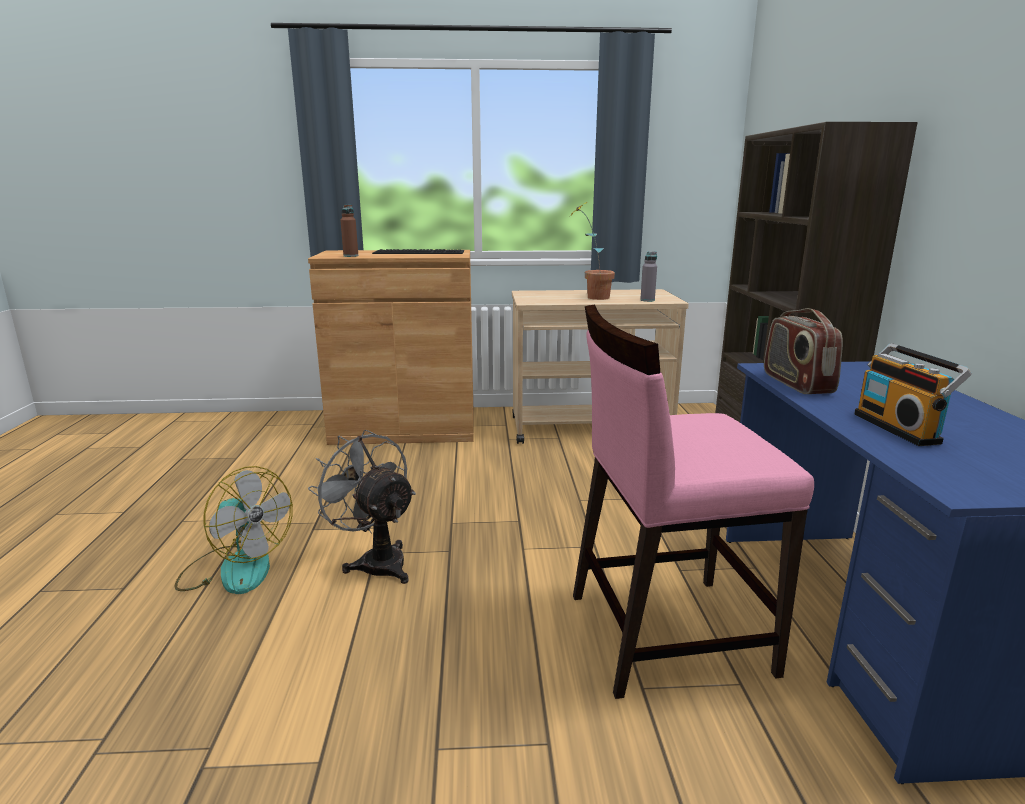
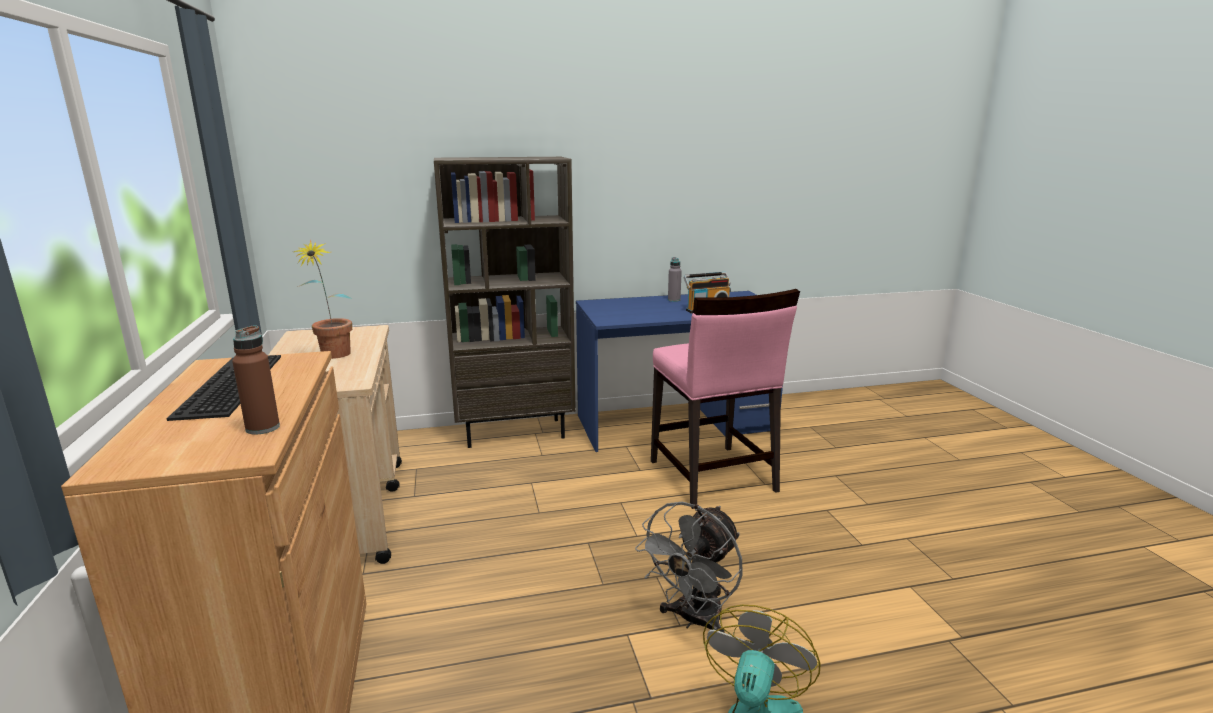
camera: 100 degrees left, 0 degrees up
grey bottle [640,251,657,302] -> grey bottle moved to [668,257,682,302]
radio [764,308,843,394] -> none

